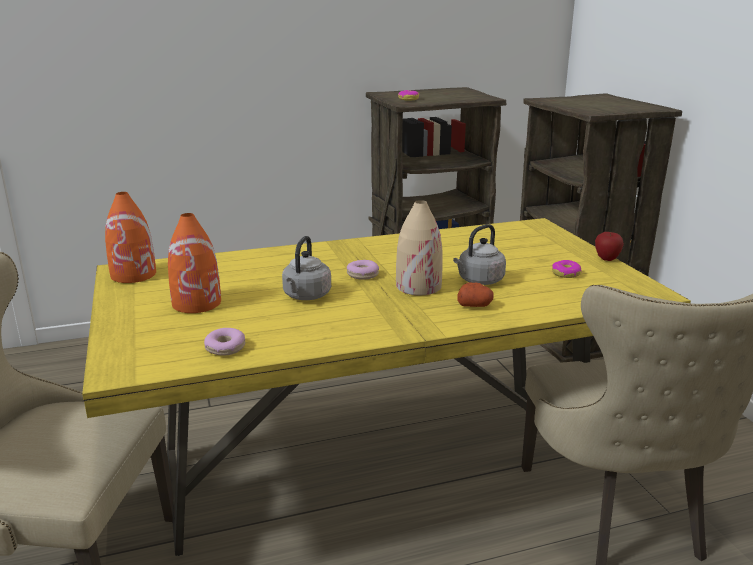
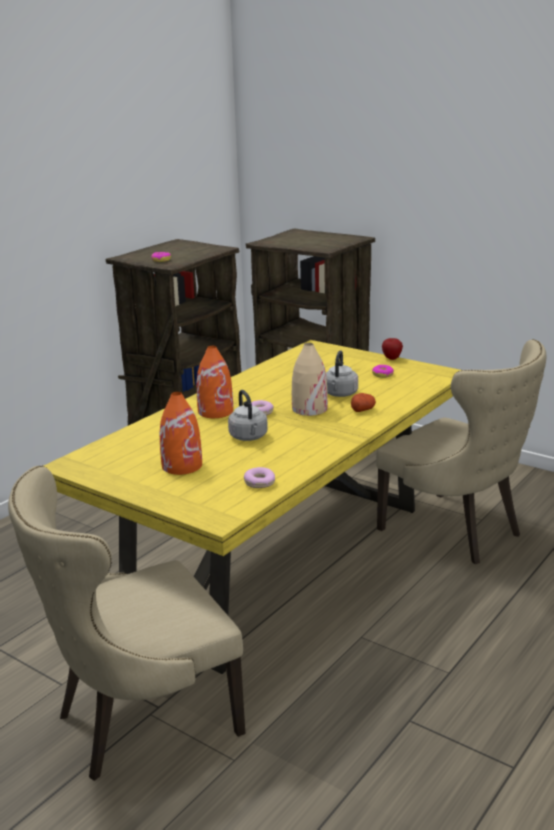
camera: 35 degrees left, 0 degrees up
orange vase [105,192,156,283] -> orange vase moved to [197,346,233,418]

